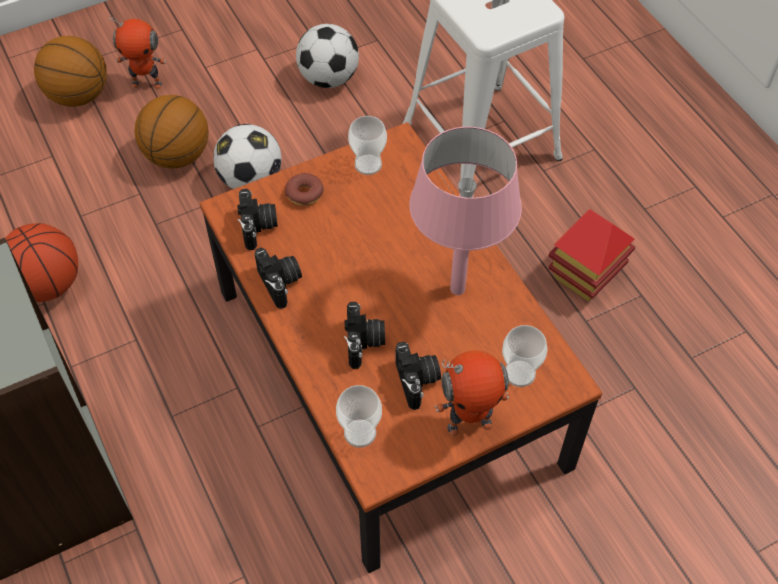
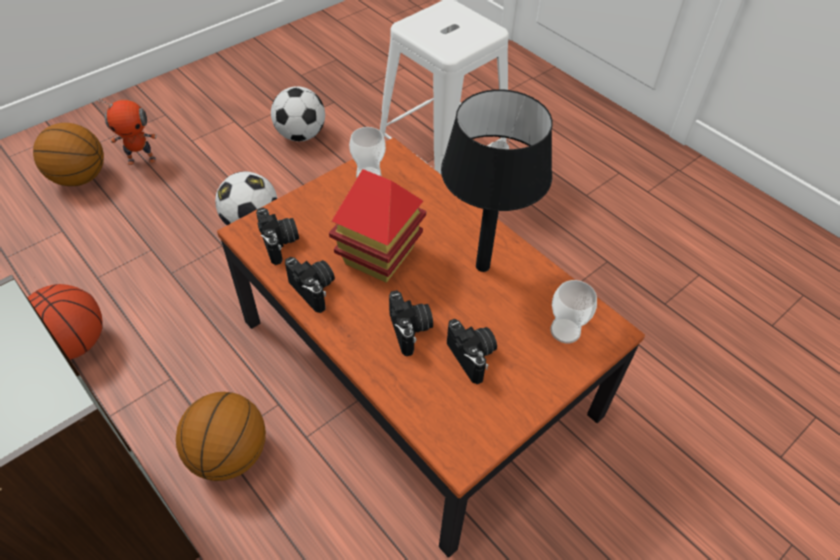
camera: 15 degrees left, 5 degrees down
basketball [134,95,209,169] -> basketball moved to [176,392,266,481]
donut [285,173,324,206] -> none
cup [336,385,382,448] -> none
pink table lamp [410,127,522,295] -> black table lamp [441,89,552,272]
toy robot [435,350,509,436] -> none
toy house [548,209,635,302] -> toy house moved to [329,169,426,283]

